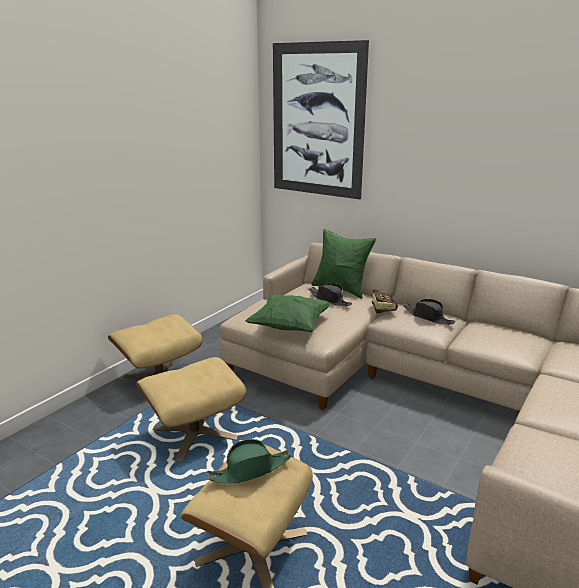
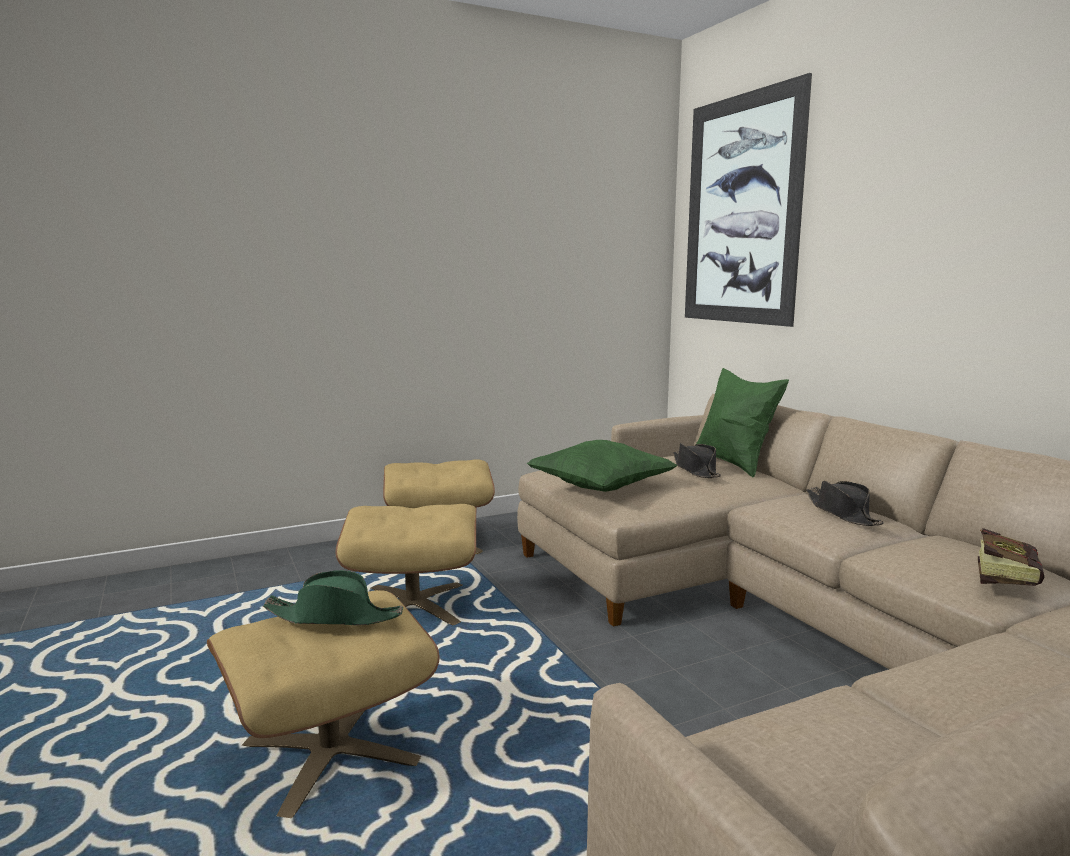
camera: 30 degrees right, 10 degrees down
book [372,289,398,314] -> book moved to [978,528,1045,586]

